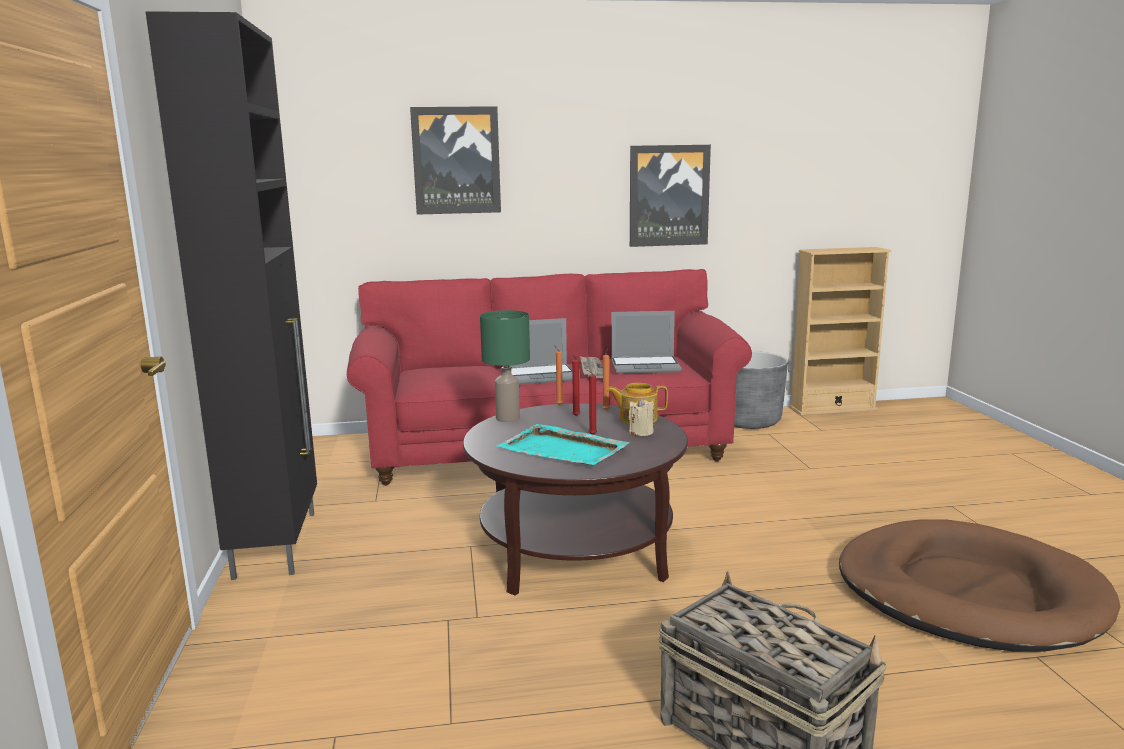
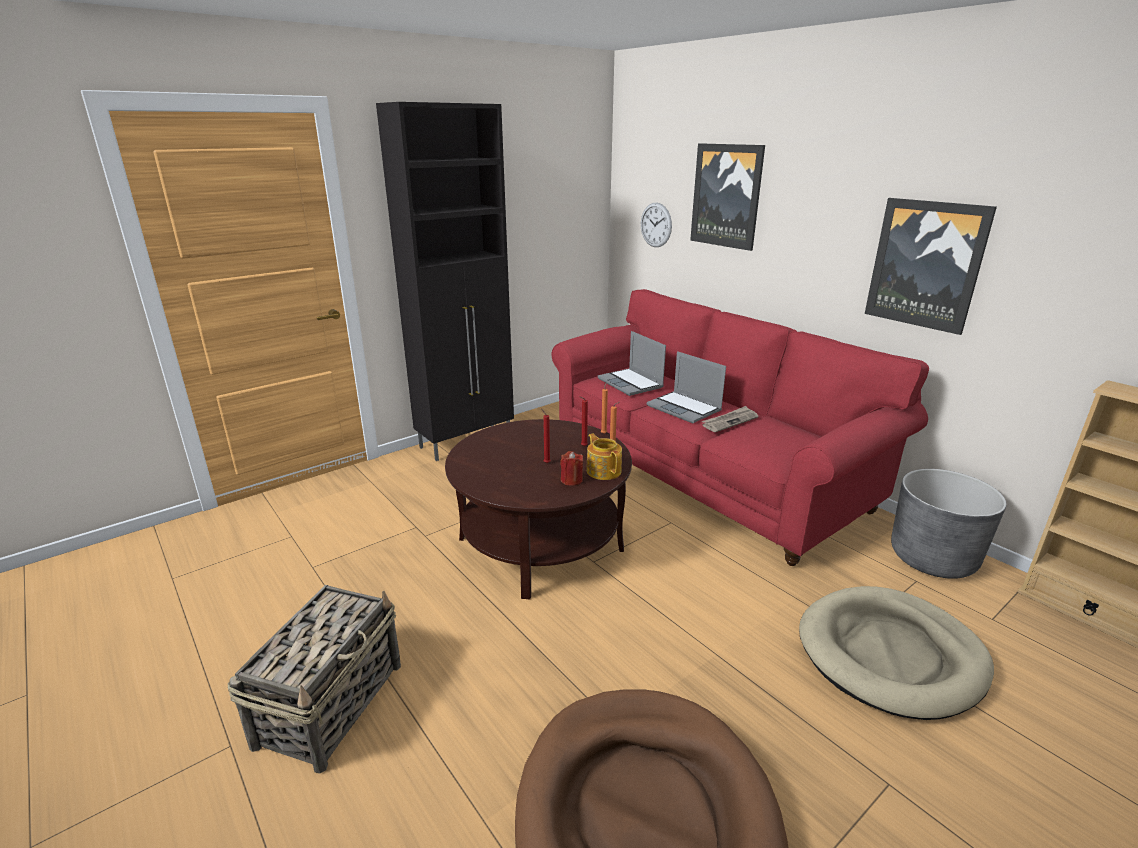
camera: 60 degrees right, 10 degrees up
green table lamp [480,310,530,422] -> none
turquoise tray [496,424,630,465] -> none
laptop [611,311,681,374] -> laptop moved to [598,331,666,396]
beige candle [629,397,654,436] -> red candle [560,451,583,486]
none -> wall clock [641,203,672,247]
none -> beige dog bed [799,586,994,720]

